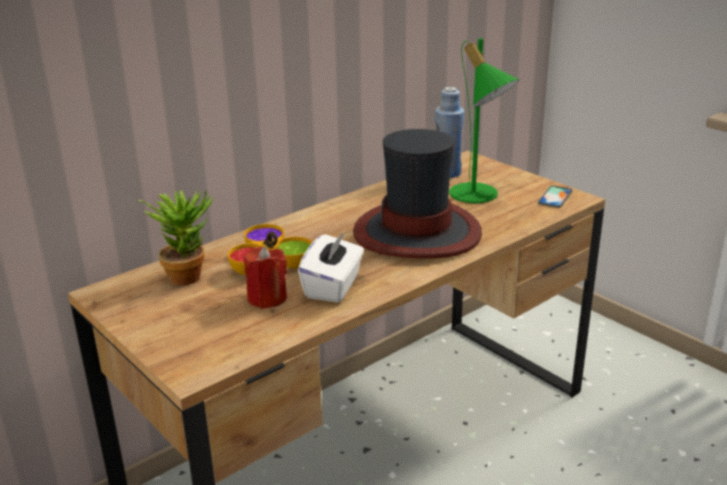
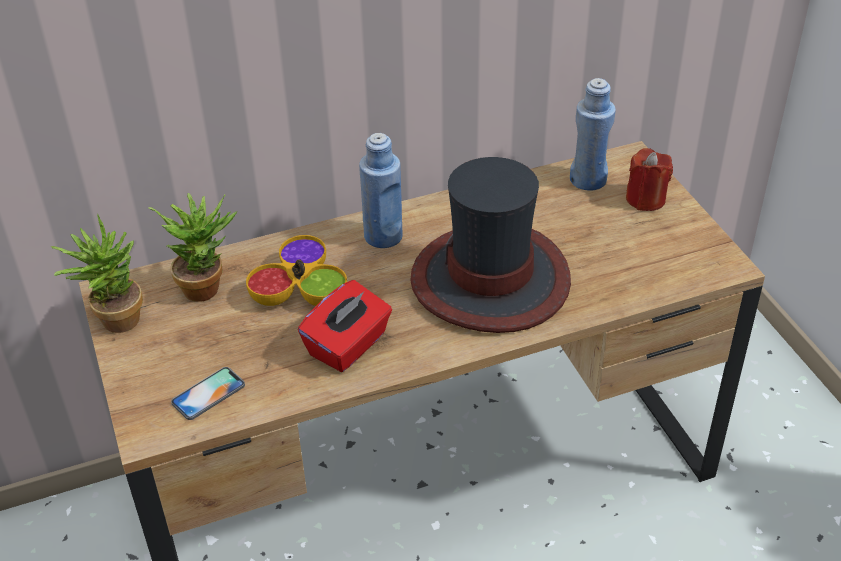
camera: 20 degrees right, 15 degrees up
red candle [244,246,287,309] -> red candle moved to [626,148,673,211]
white tissue box [298,231,364,303] -> red tissue box [298,280,392,372]
green table lamp [449,38,519,203] -> none
phone [538,186,572,208] -> phone moved to [171,367,245,420]
none -> potted plant [51,214,143,333]
none -> blue bottle [359,133,403,248]

